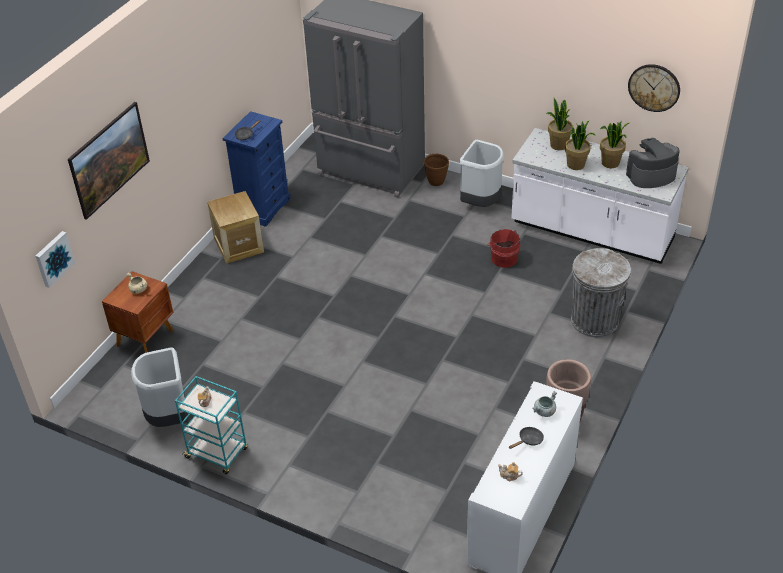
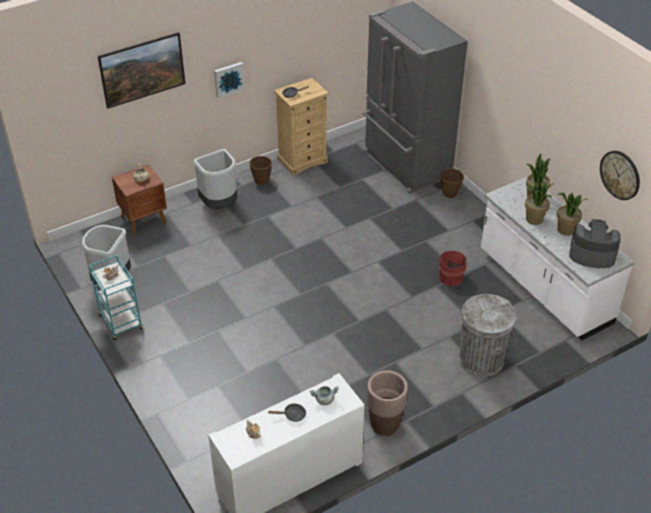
camera: 30 degrees right, 0 degrees up
picture [36,231,75,288] -> picture moved to [214,62,245,98]
crate [207,191,264,264] -> brown planter [250,156,272,185]
blue dresser [223,111,291,227] -> beige dresser [274,78,329,176]
grey trash can [459,140,504,207] -> grey trash can moved to [194,149,237,209]

